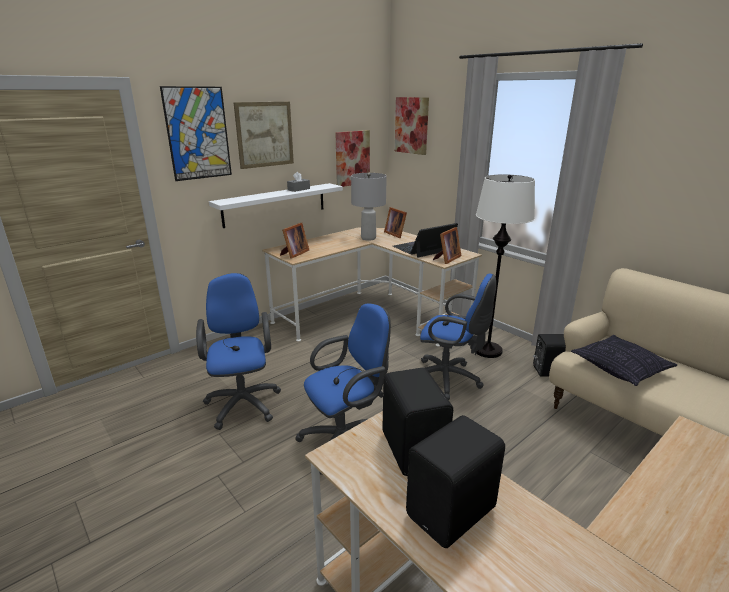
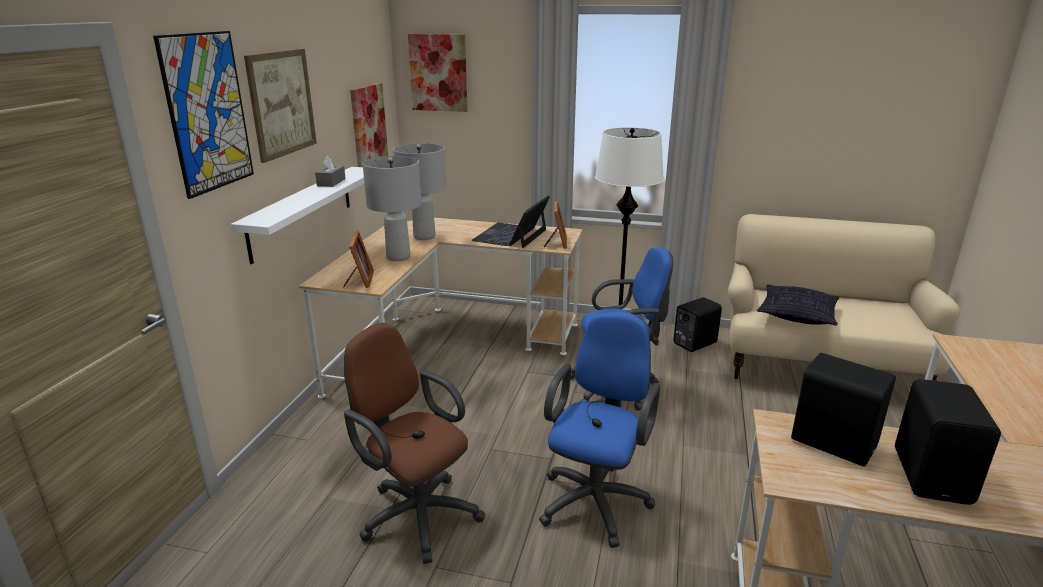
camera: 35 degrees left, 0 degrees up
blue office chair [196,273,281,430] -> brown office chair [344,323,485,564]
picture frame [384,207,407,238] -> none
none -> grey table lamp [362,156,422,261]

